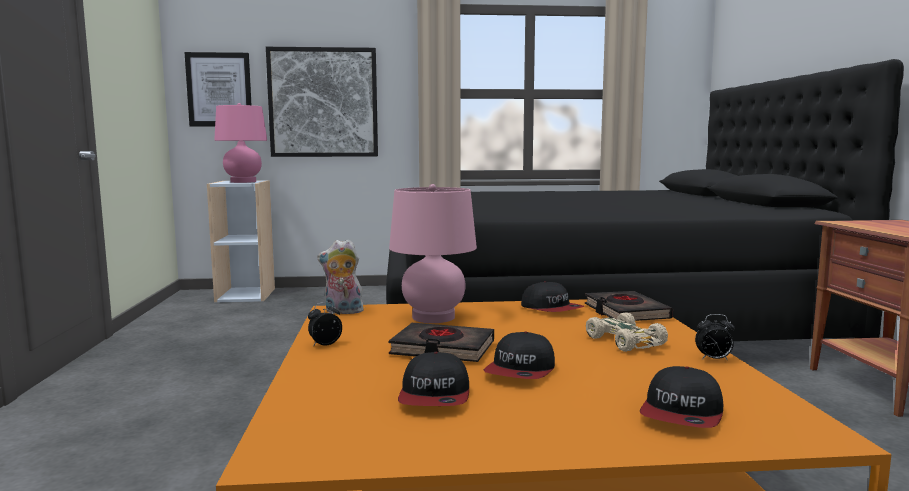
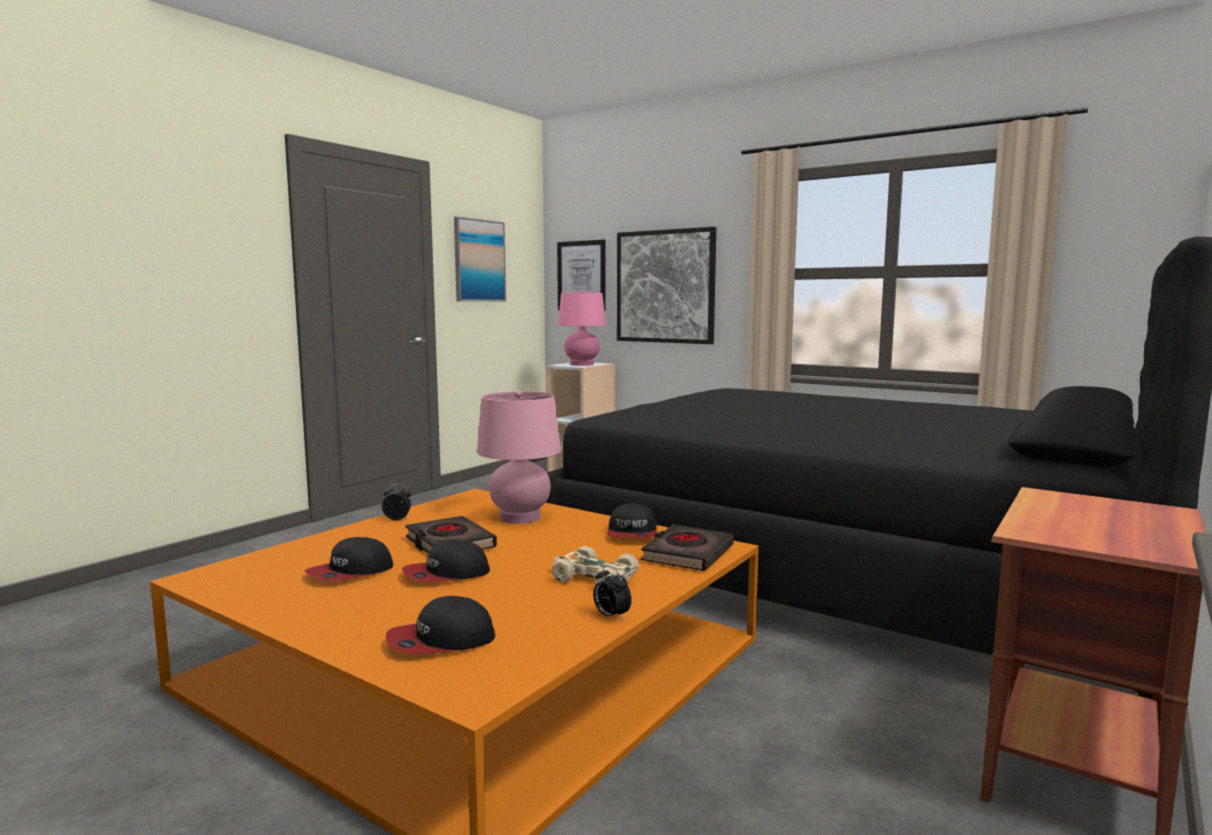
camera: 40 degrees right, 0 degrees up
plush toy [317,239,367,314] -> none
beige toy car [586,312,668,352] -> beige toy car turned 105 degrees clockwise [552,546,639,584]
none -> picture [454,217,506,301]

